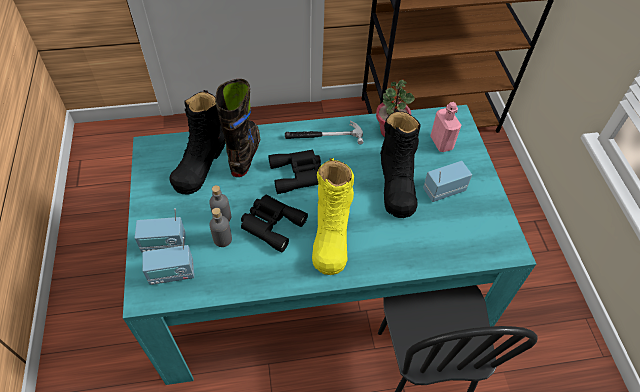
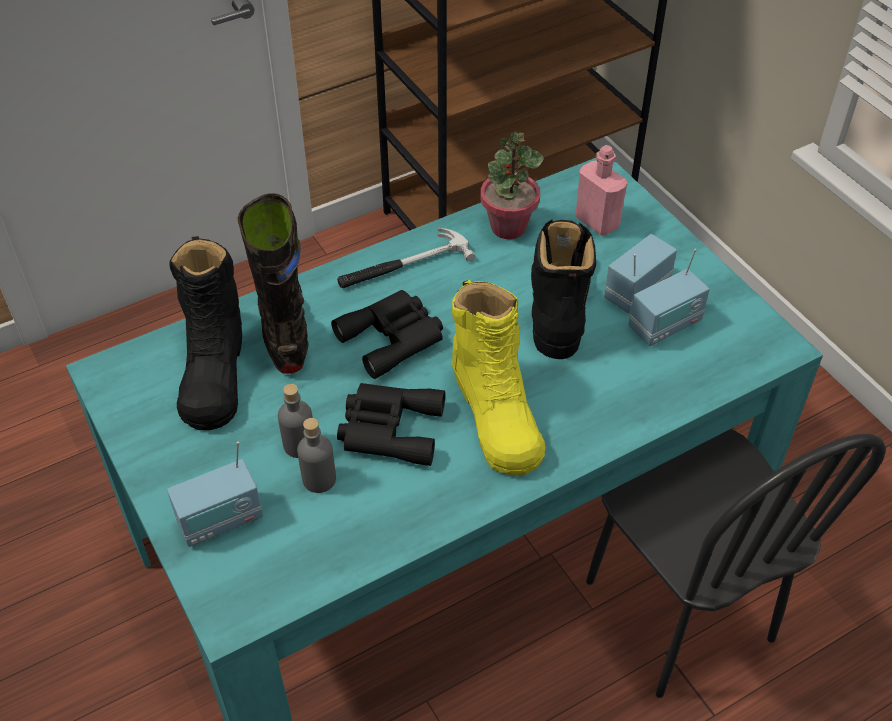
camera: 20 degrees left, 5 degrees down
radio [143,237,194,285] -> radio moved to [629,249,710,346]
black boot [380,110,420,218] -> black boot turned 150 degrees counterclockwise [531,219,596,359]

